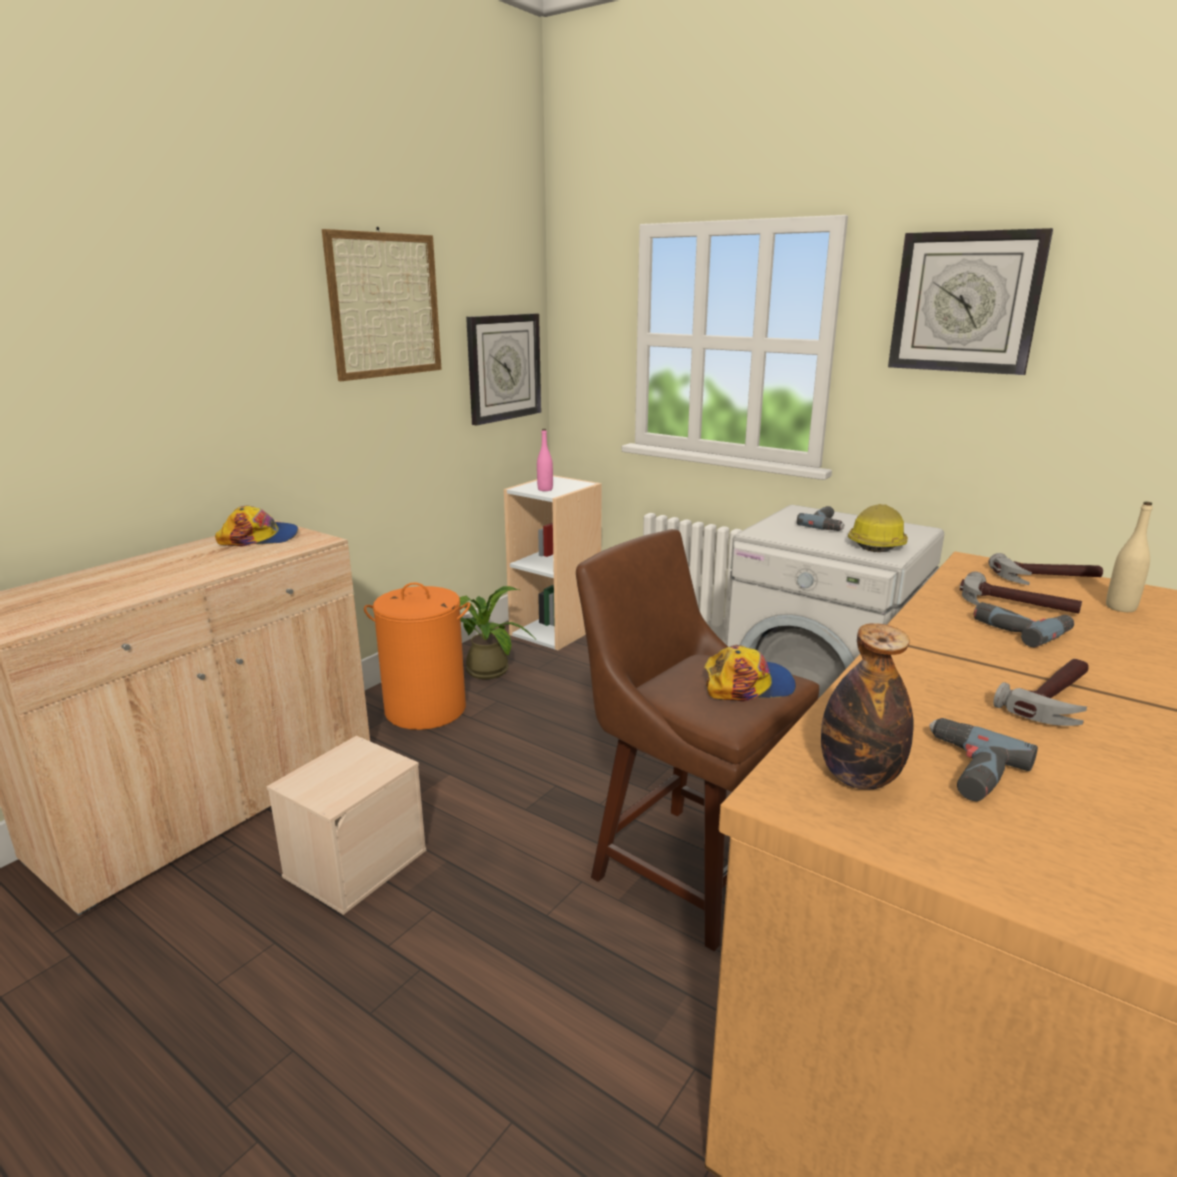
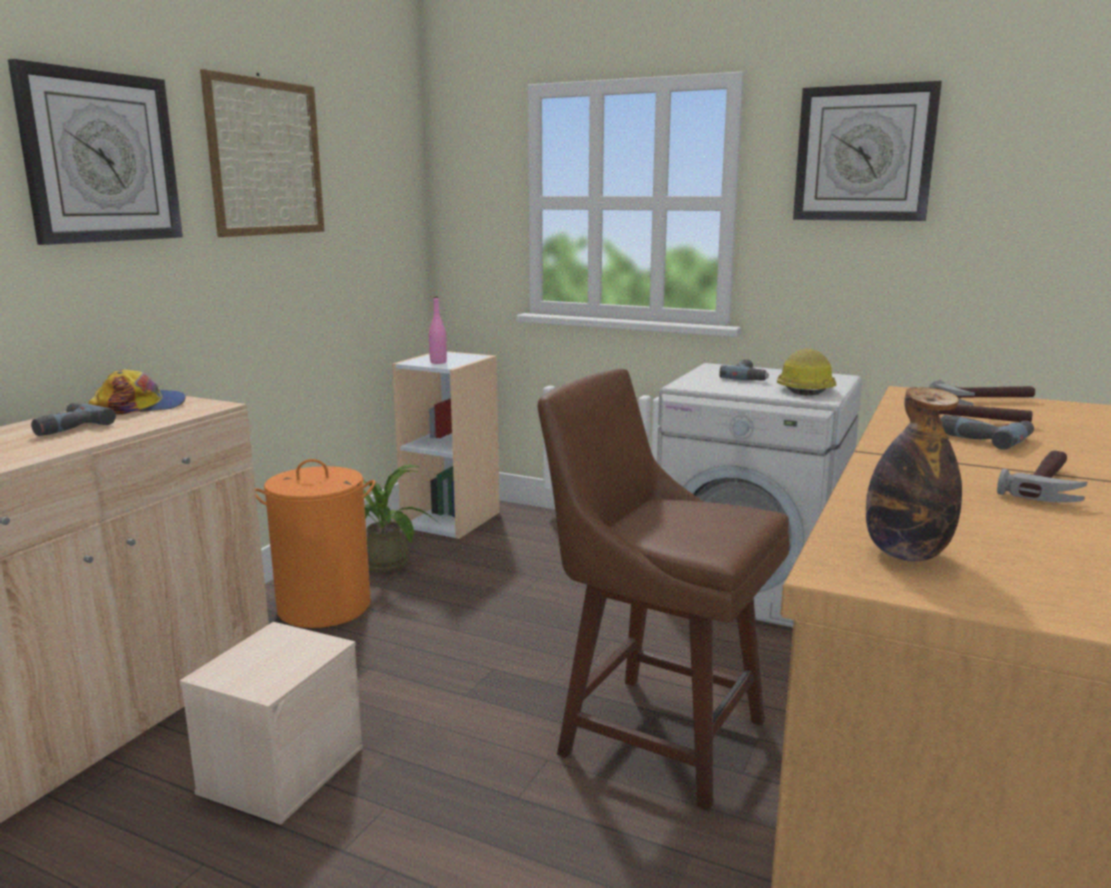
camera: 10 degrees left, 5 degrees down
wall clock [466,314,541,425] -> wall clock moved to [8,59,183,245]
cap [704,645,796,702] -> none
power drill [929,718,1038,801] -> power drill moved to [31,403,116,436]
beige bottle [1106,502,1153,612] -> none

